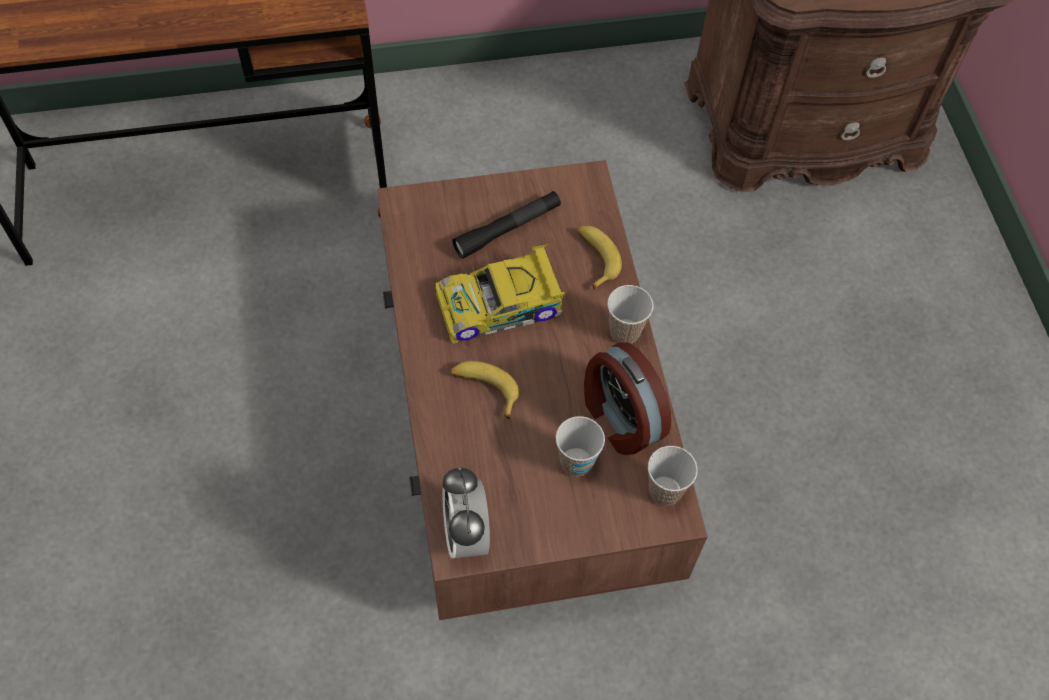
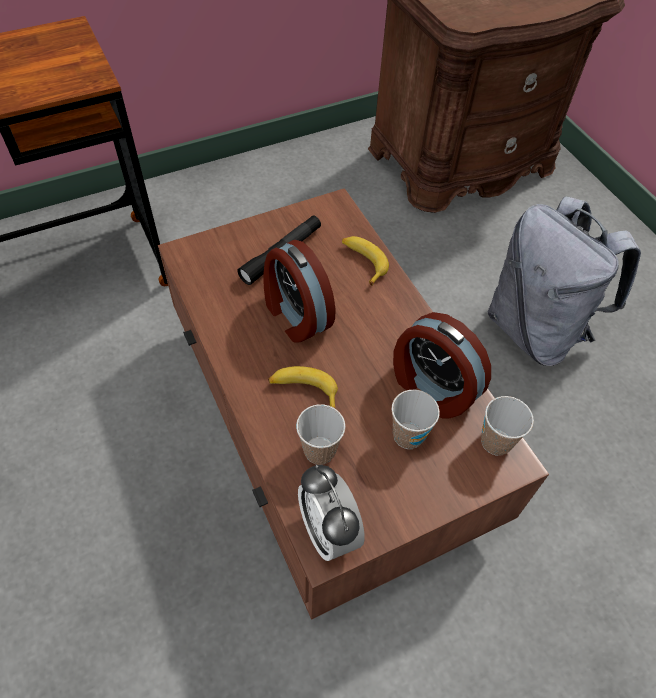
camera: 15 degrees left, 5 degrees down
toy car [435,243,566,343] -> alarm clock [263,240,336,342]
cup [607,285,654,343] -> cup moved to [296,404,345,465]
none -> grey backpack [488,196,641,366]

